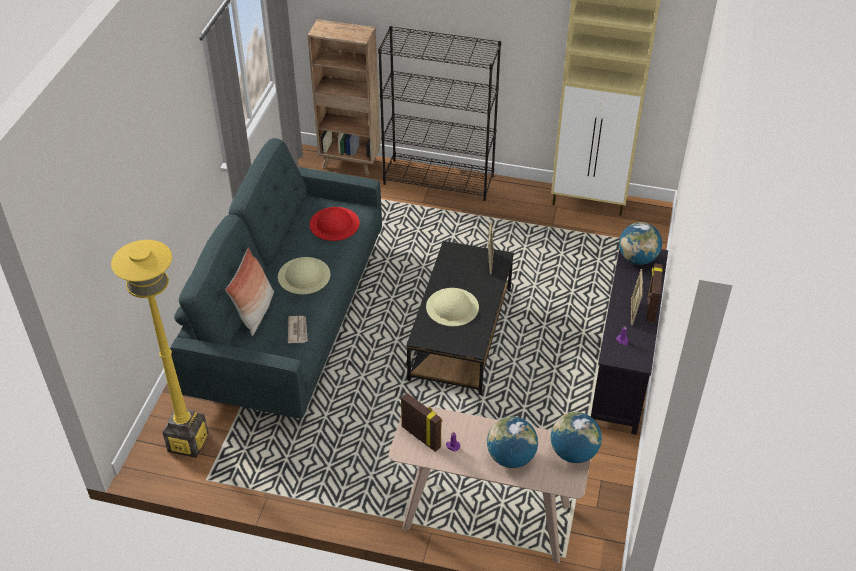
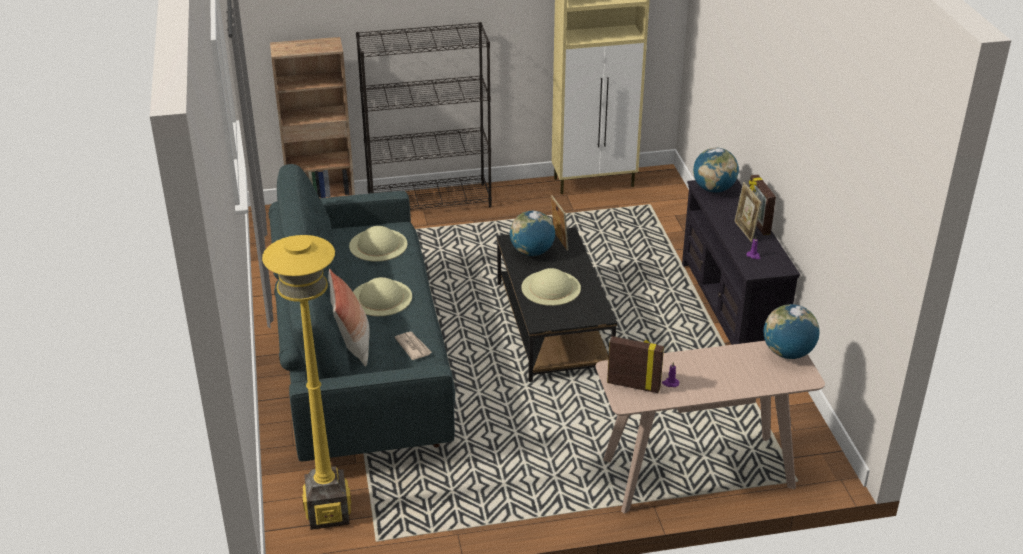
camera: 25 degrees left, 10 degrees down
red hat [310,207,360,241] -> beige hat [349,226,408,262]
globe [487,417,538,468] -> globe moved to [510,211,555,256]

